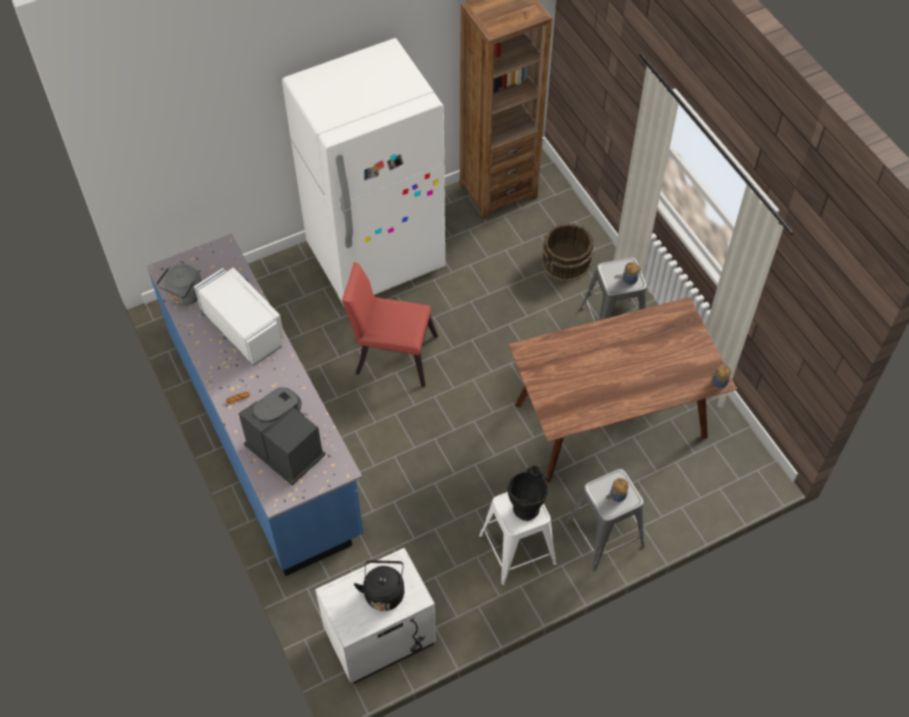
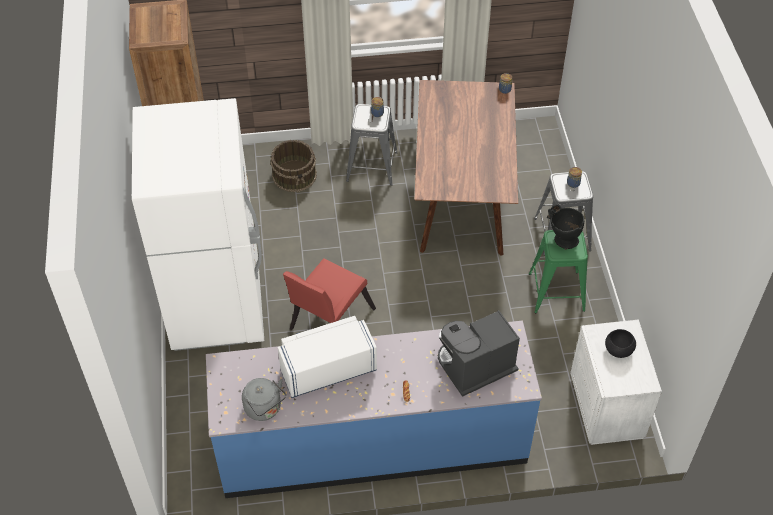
camera: 70 degrees left, 5 degrees down
black kettle [354,560,404,611] -> black bowl [605,329,636,358]
white stool [479,492,557,585] -> green stool [529,230,588,313]

